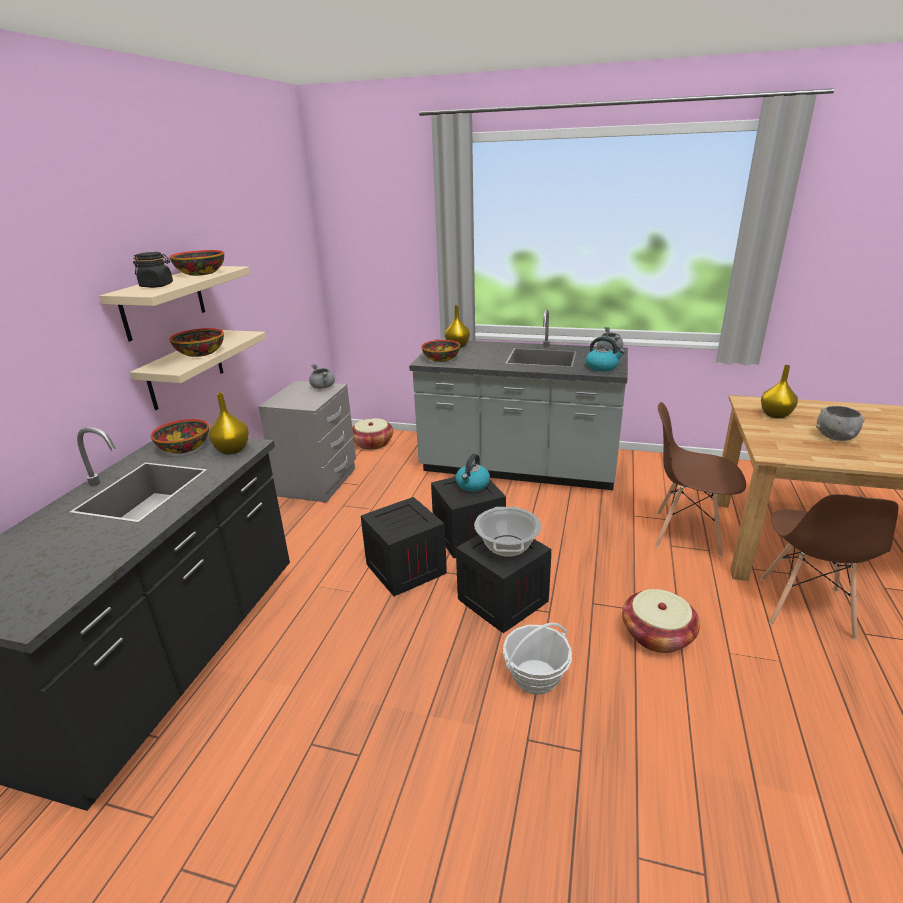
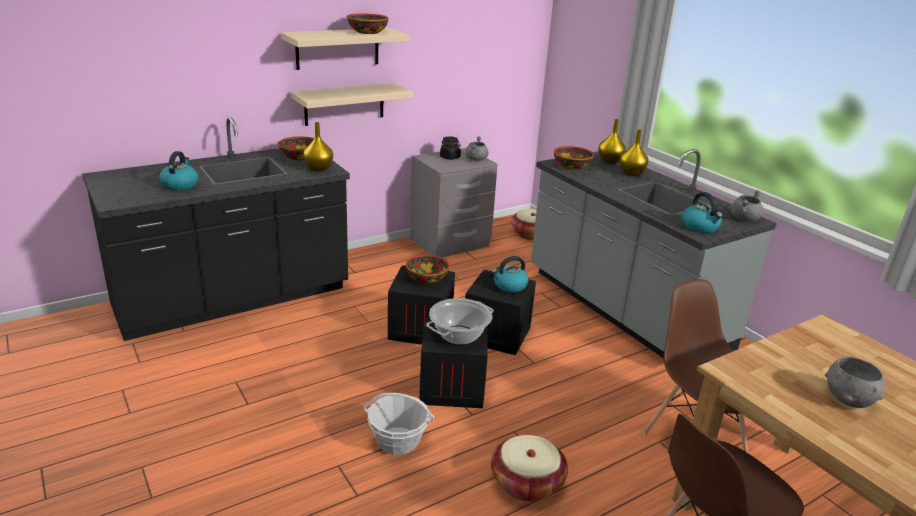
camera: 40 degrees right, 0 degrees up
black jar [133,252,173,288] -> black jar moved to [440,137,461,160]
bowl [169,328,224,357] -> bowl moved to [406,255,449,283]
yellow vase [761,365,798,418] -> yellow vase moved to [620,129,648,176]
none -> kettle [159,151,198,191]

